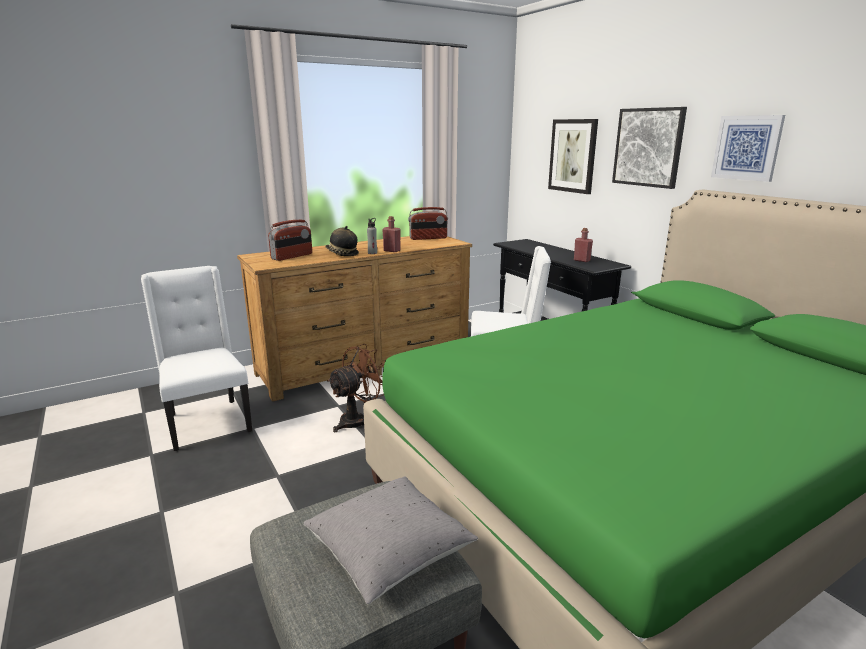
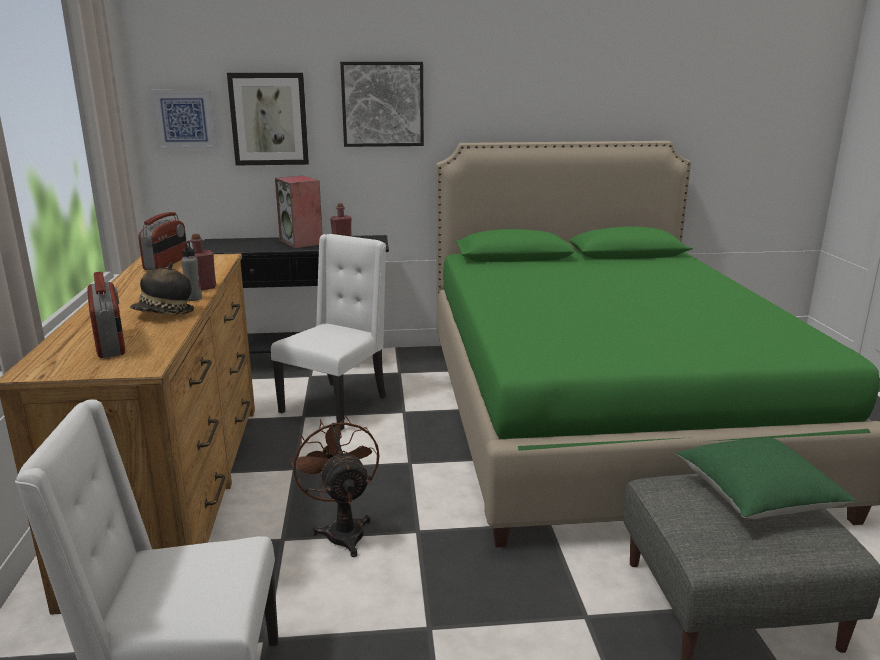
camera: 65 degrees left, 0 degrees up
grey pillow [303,476,478,604] -> green pillow [676,438,856,519]
picture [711,115,785,182] -> picture moved to [150,89,217,150]
none -> speaker [275,176,323,249]

